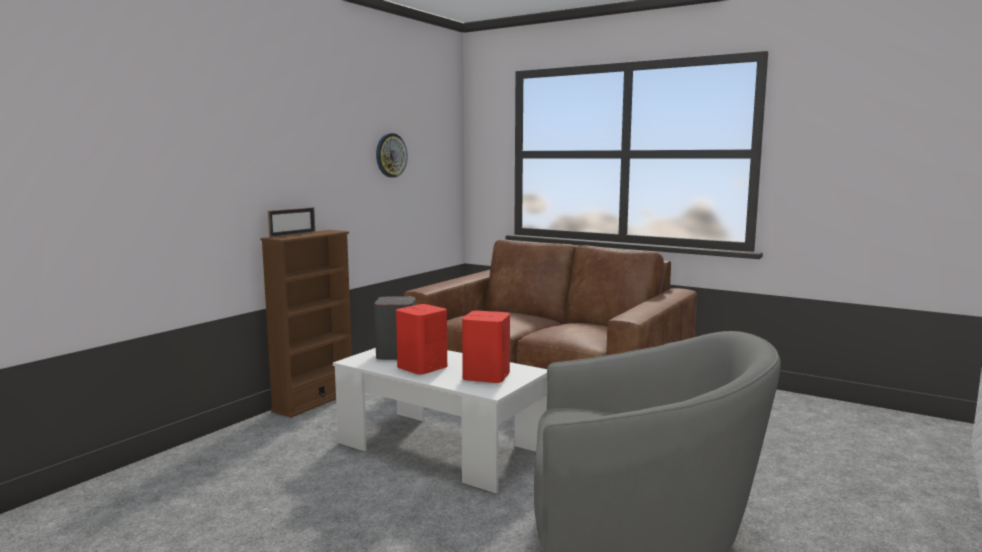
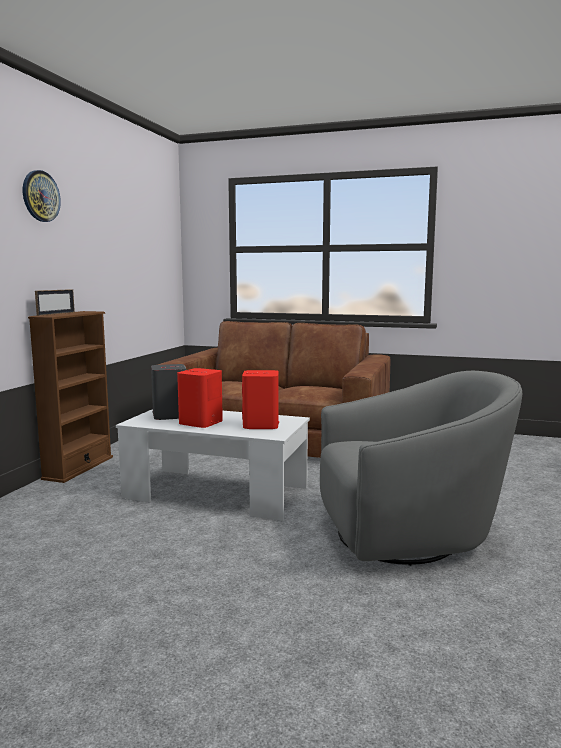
camera: 15 degrees left, 0 degrees up
wall clock [376,133,408,178] -> wall clock moved to [23,170,61,222]

